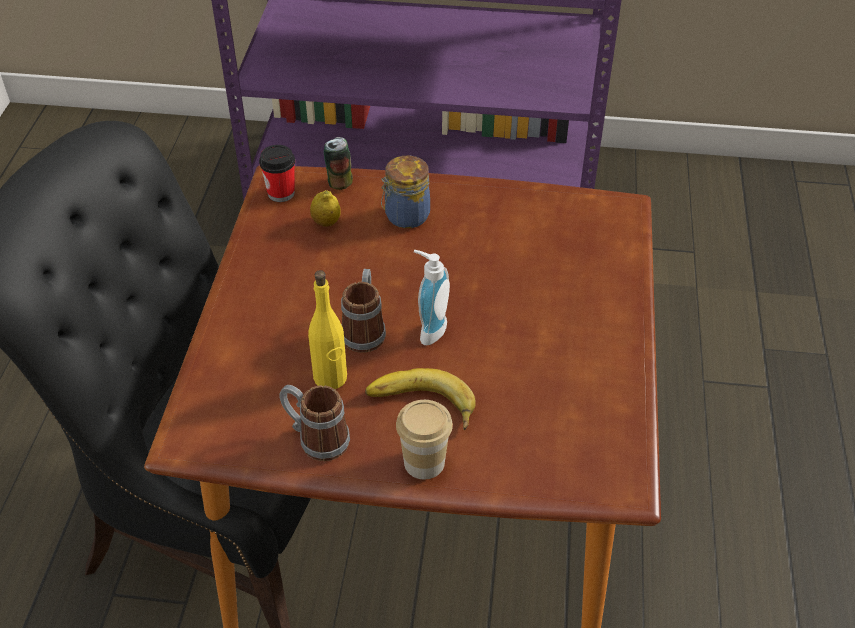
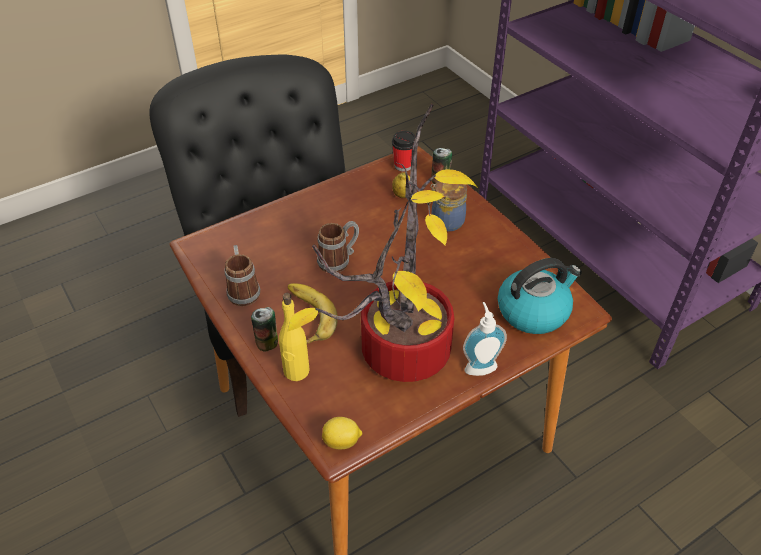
camera: 50 degrees right, 0 degrees up
yellow bottle [308,270,347,389] -> yellow bottle moved to [279,293,310,381]
cup [396,400,453,479] -> can [251,307,278,352]
soap dispenser [414,250,450,345] -> soap dispenser moved to [463,302,507,376]
none -> potted plant [287,104,478,382]
none -> lemon [322,417,362,449]
none -> kettle [498,258,582,334]

